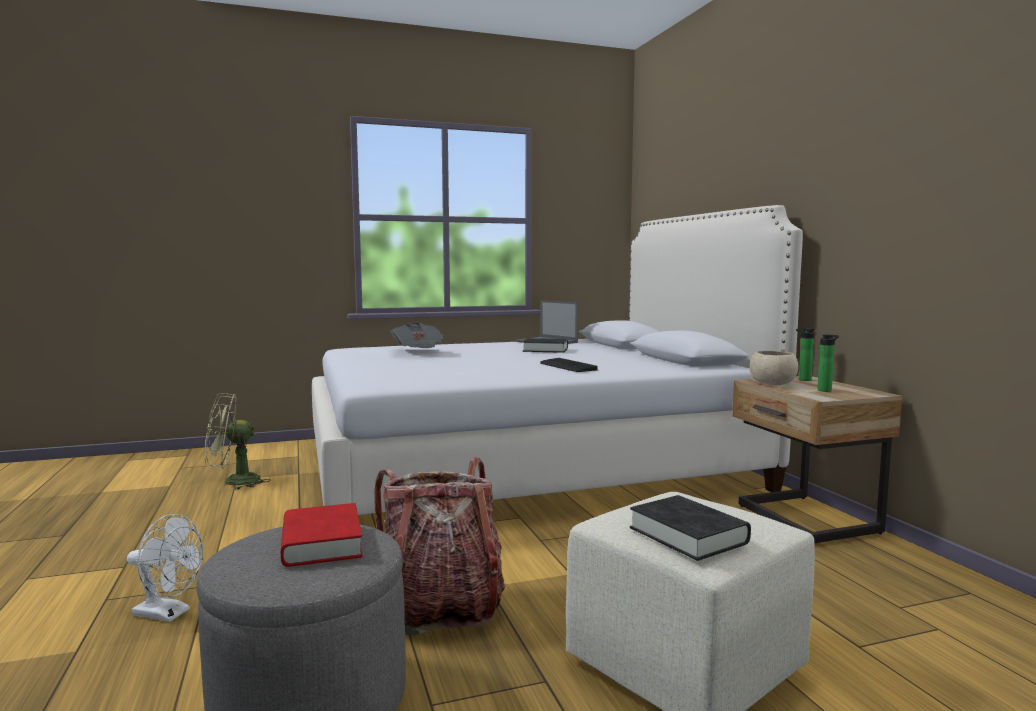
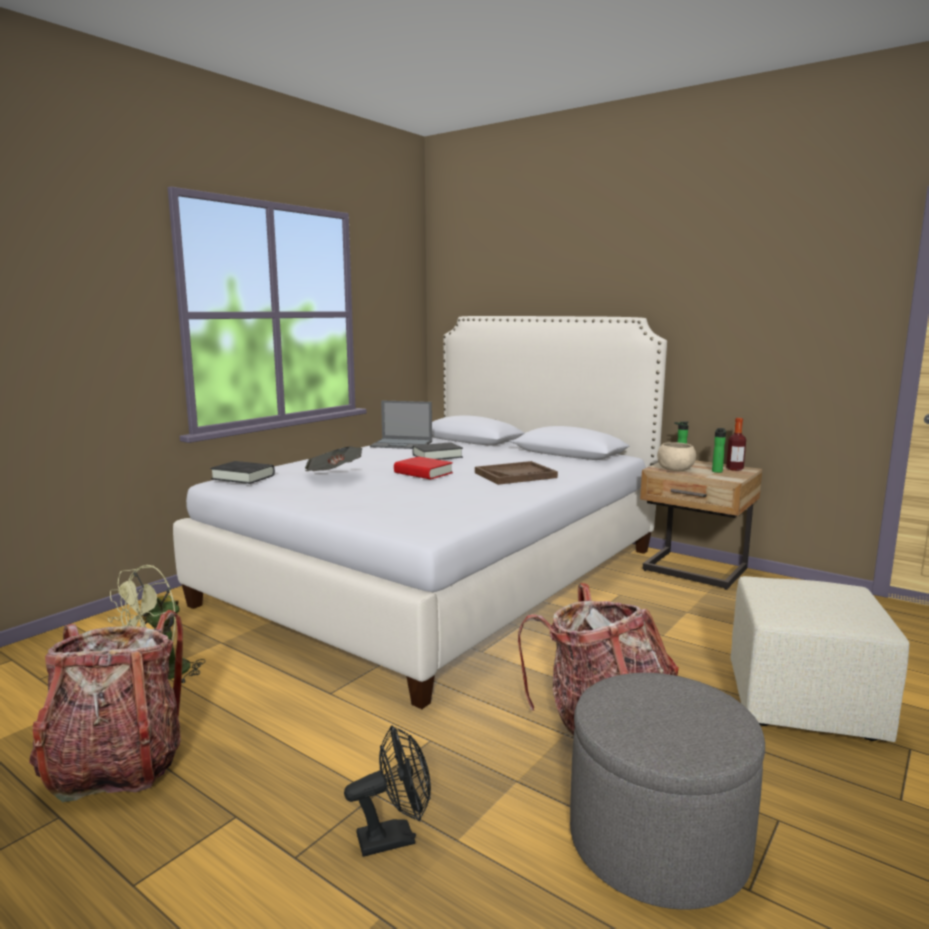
camera: 35 degrees left, 5 degrees up
white fan [127,514,203,622] -> black fan [344,725,431,857]
red book [281,503,363,567] -> red book moved to [394,456,453,480]
keyboard [540,358,598,372] -> brown tray [475,461,558,485]
black book [630,495,751,561] -> black book moved to [210,461,275,484]
none -> backpack [29,610,183,802]
none -> bottle [726,418,746,471]

